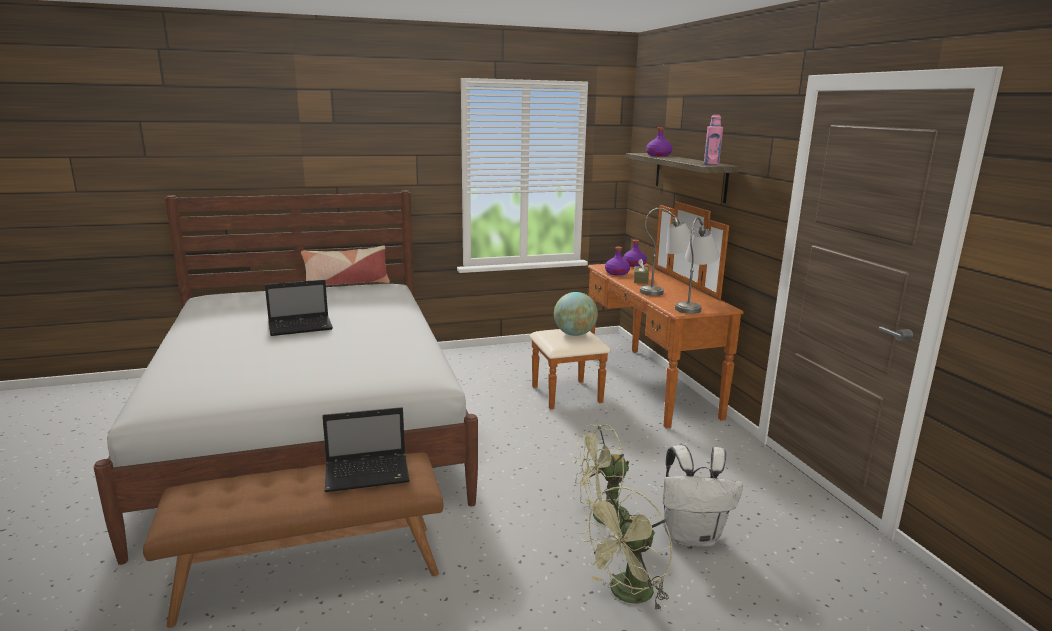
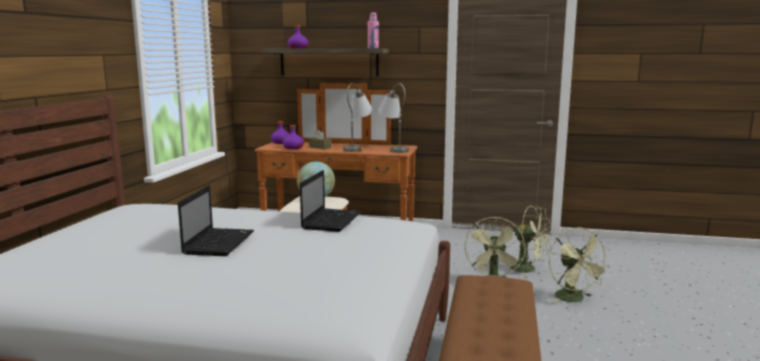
camera: 60 degrees left, 5 degrees down
pillow [301,245,390,285] -> none
laptop [322,407,410,492] -> laptop moved to [300,170,361,232]
white backpack [663,445,743,547] -> green fan [510,206,552,277]

